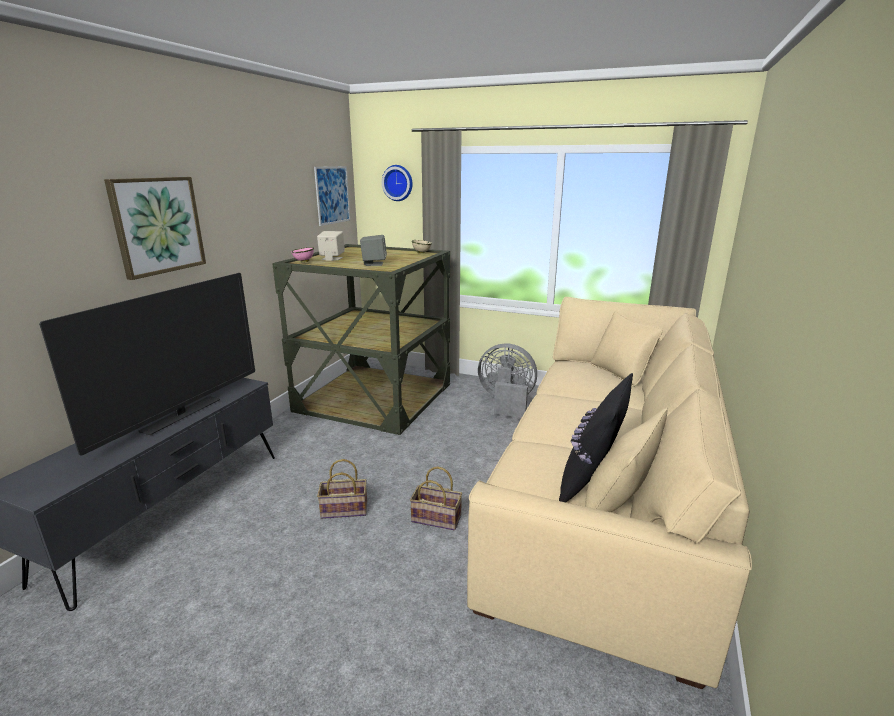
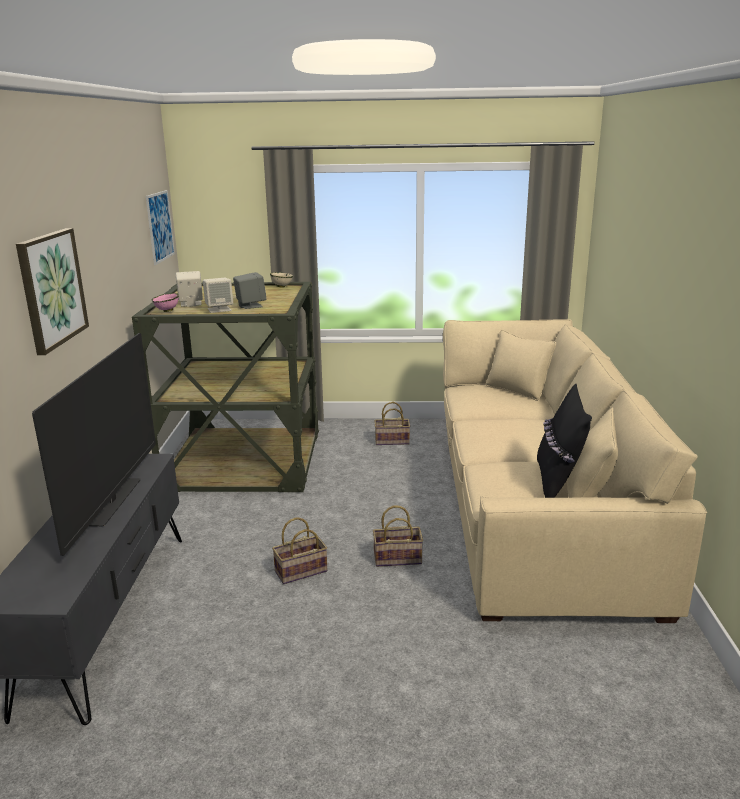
camera: 20 degrees left, 0 degrees up
wall clock [382,165,413,201] -> none
grey fan [478,343,537,418] -> basket [374,402,410,445]
none -> beige speaker [203,278,233,313]

